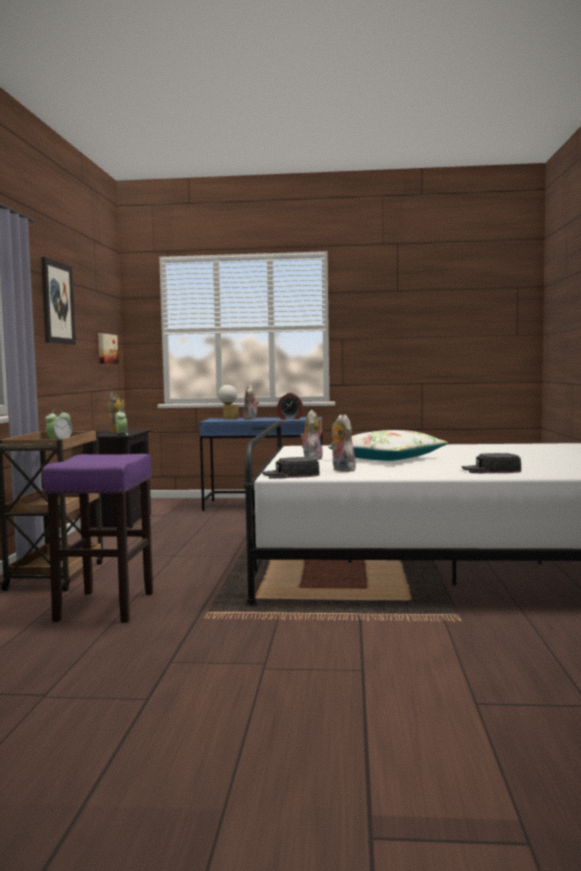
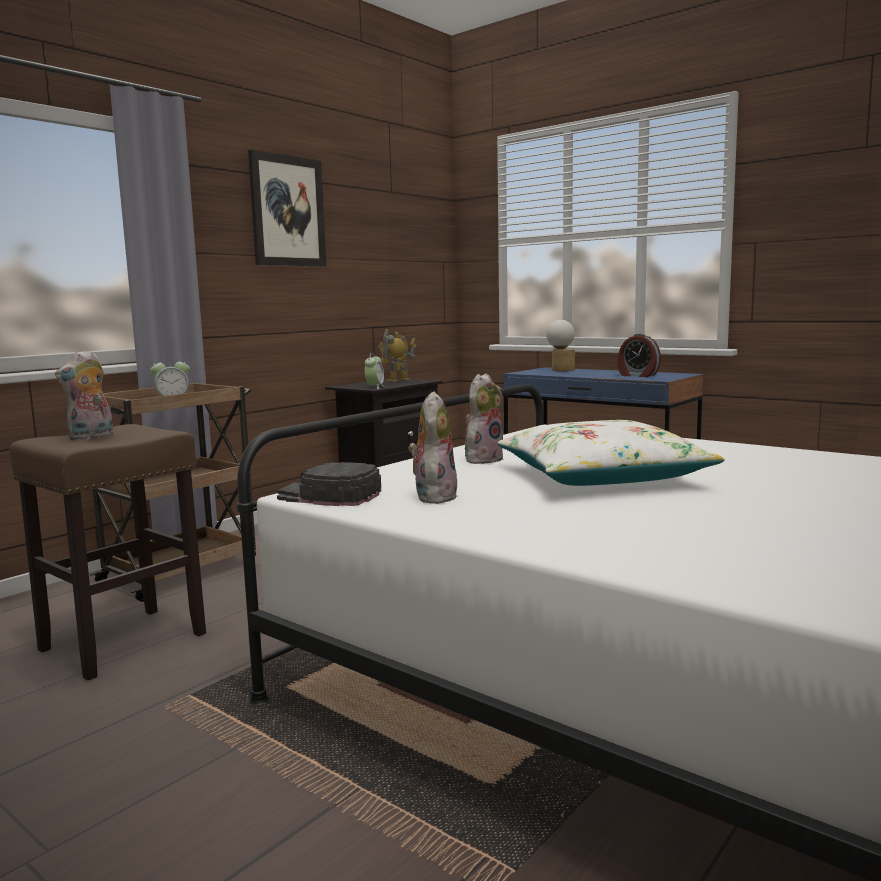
camera: 35 degrees right, 5 degrees up
purple stool [42,454,153,623] -> brown stool [9,424,206,680]
picture [98,333,119,364] -> none
plush toy [244,385,259,419] -> plush toy moved to [55,350,113,441]
black cap [462,453,521,473] -> none

